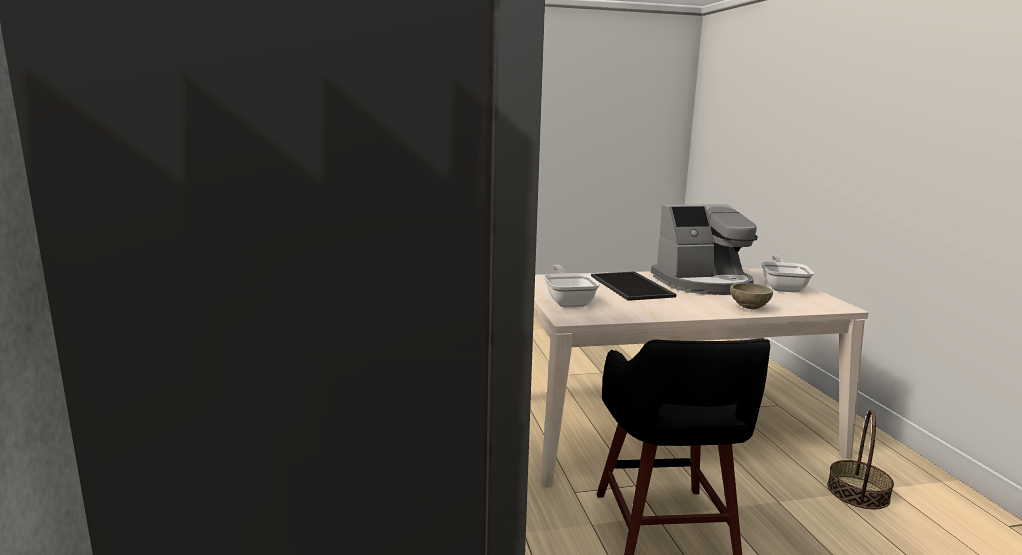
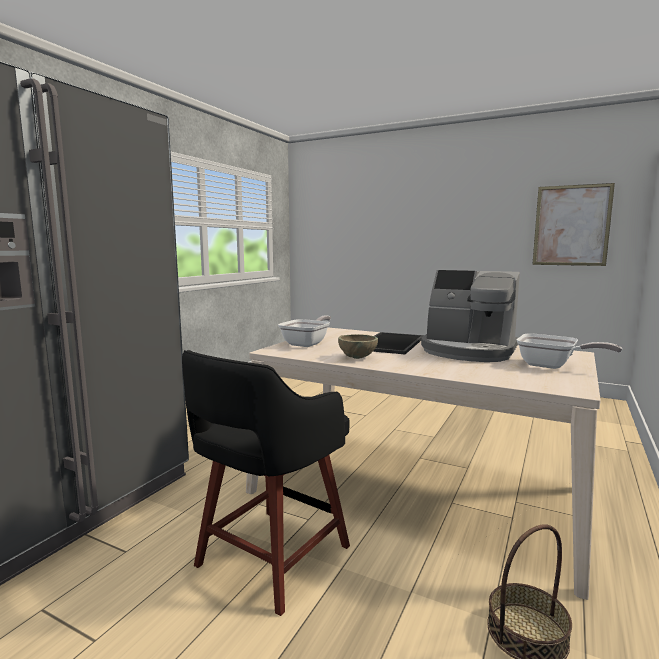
camera: 40 degrees right, 5 degrees down
beige bowl [730,283,773,309] -> beige bowl moved to [338,334,378,359]
frying pan [761,255,814,293] -> frying pan turned 75 degrees clockwise [517,334,622,369]
none -> picture [532,183,615,266]

